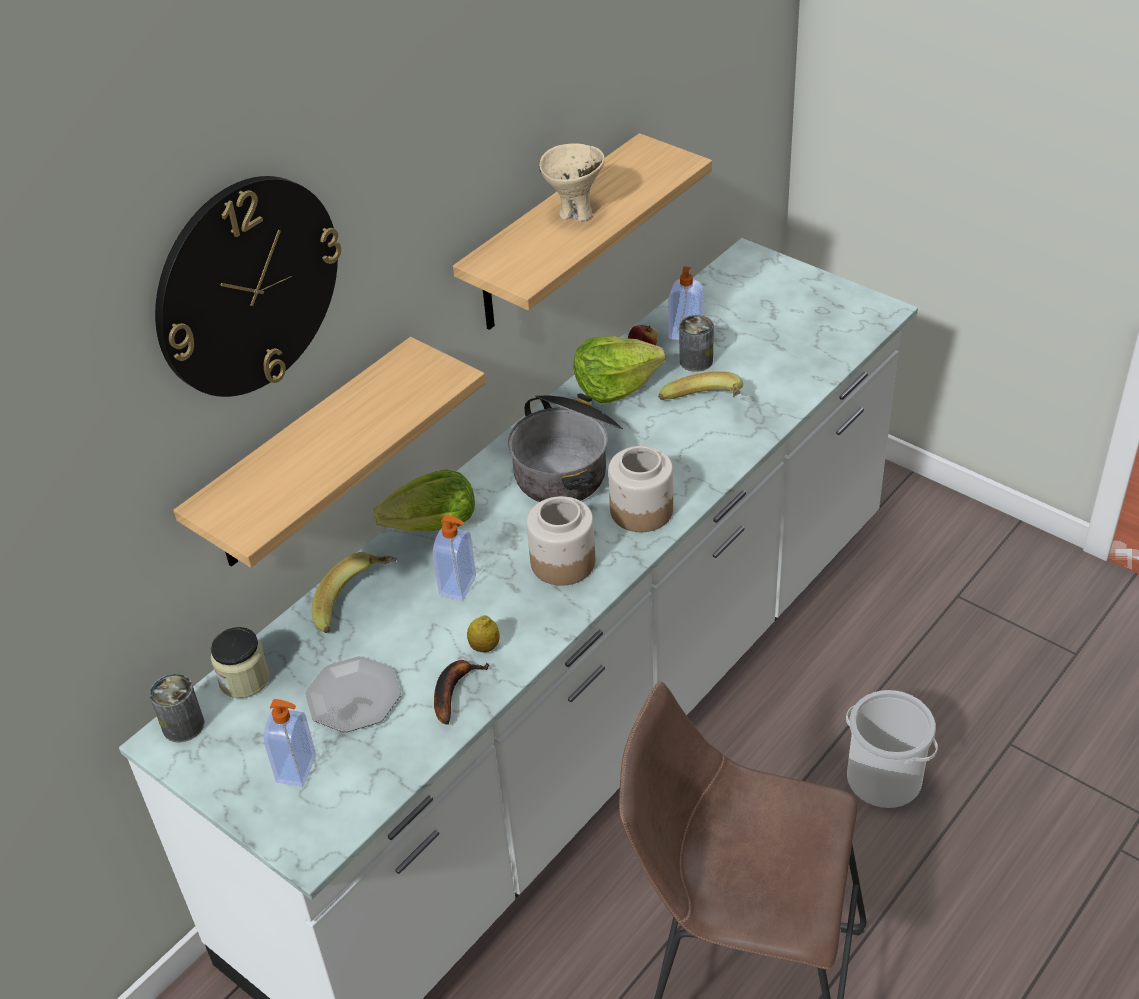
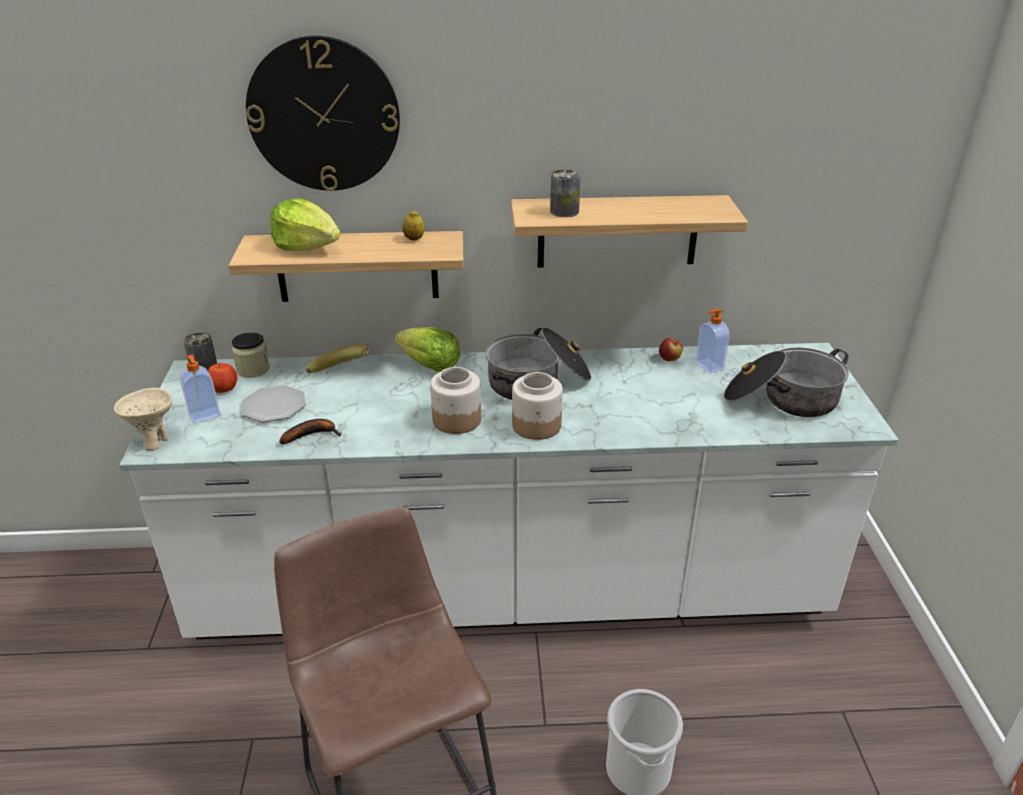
camera: 45 degrees right, 10 degrees down
soap dispenser [433,515,476,601] -> none
lemon [467,615,500,652] -> lemon moved to [402,210,424,240]
beige bowl [539,143,605,221] -> beige bowl moved to [114,388,172,450]
lettuce [573,336,665,403] -> lettuce moved to [270,198,341,251]
banana [658,371,743,400] -> none
can [679,315,714,372] -> can moved to [550,169,581,217]
none -> apple [208,363,237,393]
none -> cooking pot [724,348,849,417]

